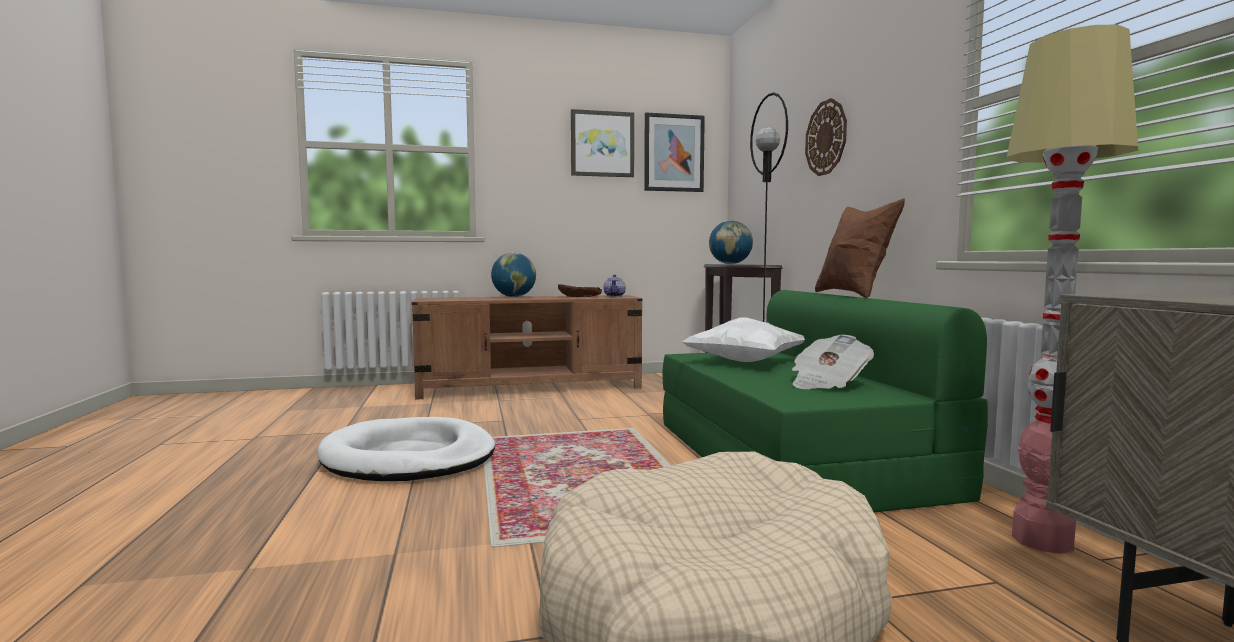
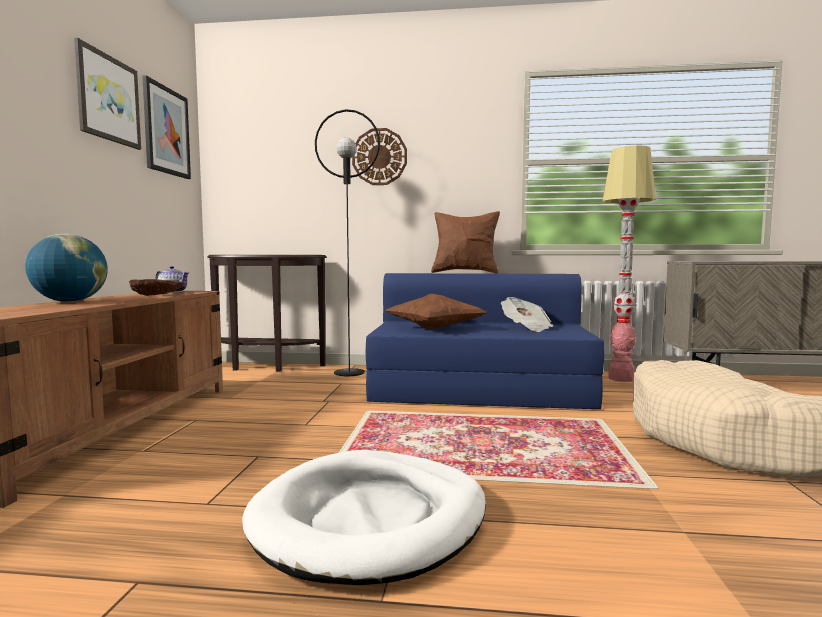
camera: 70 degrees left, 0 degrees up
green sofa [663,290,988,512] -> blue sofa [366,273,604,409]
white pillow [682,317,805,362] -> brown pillow [385,294,488,329]
globe [709,221,753,264] -> none

